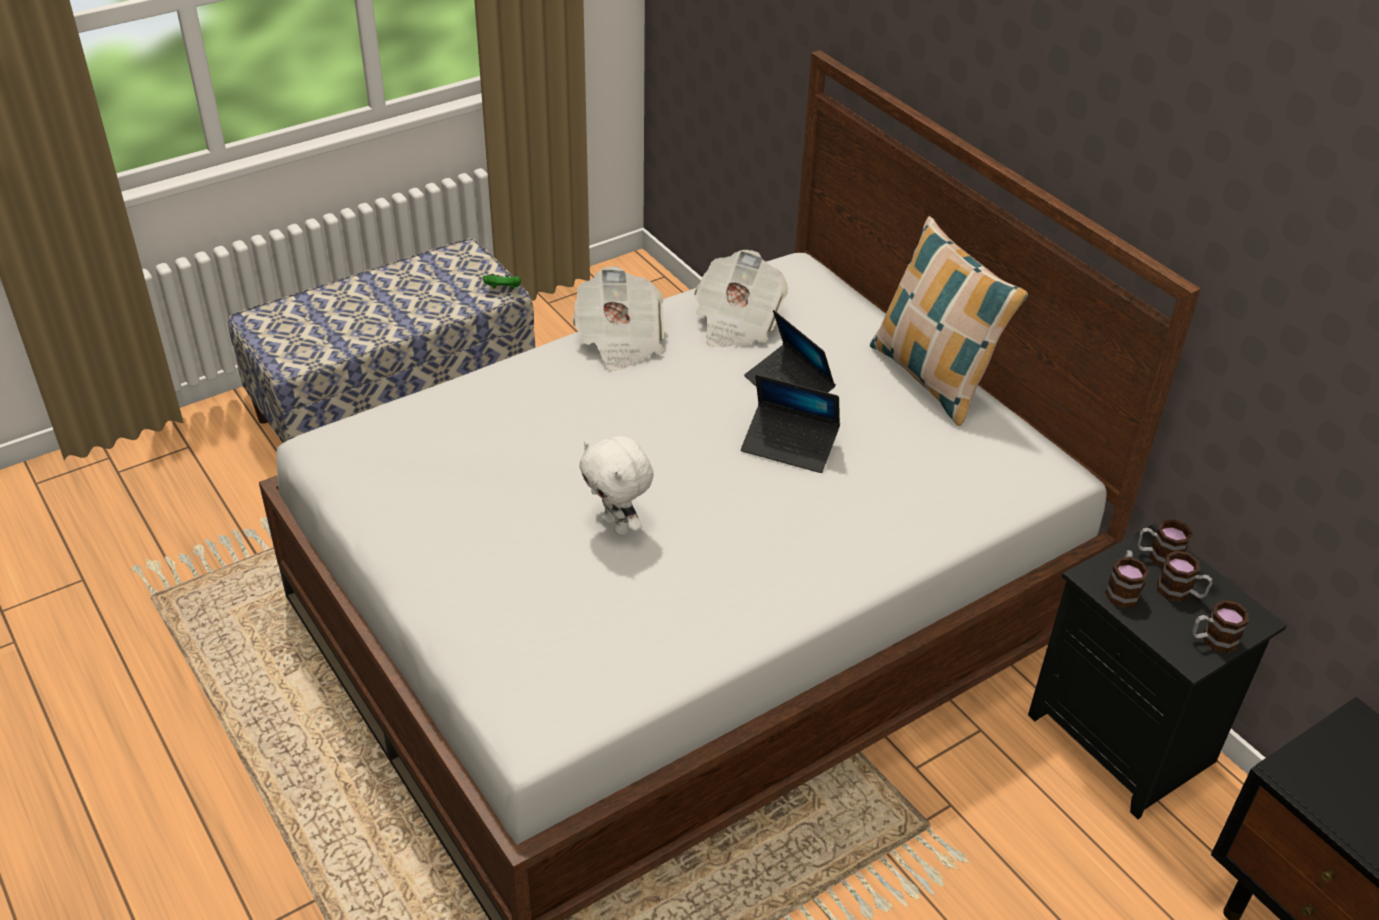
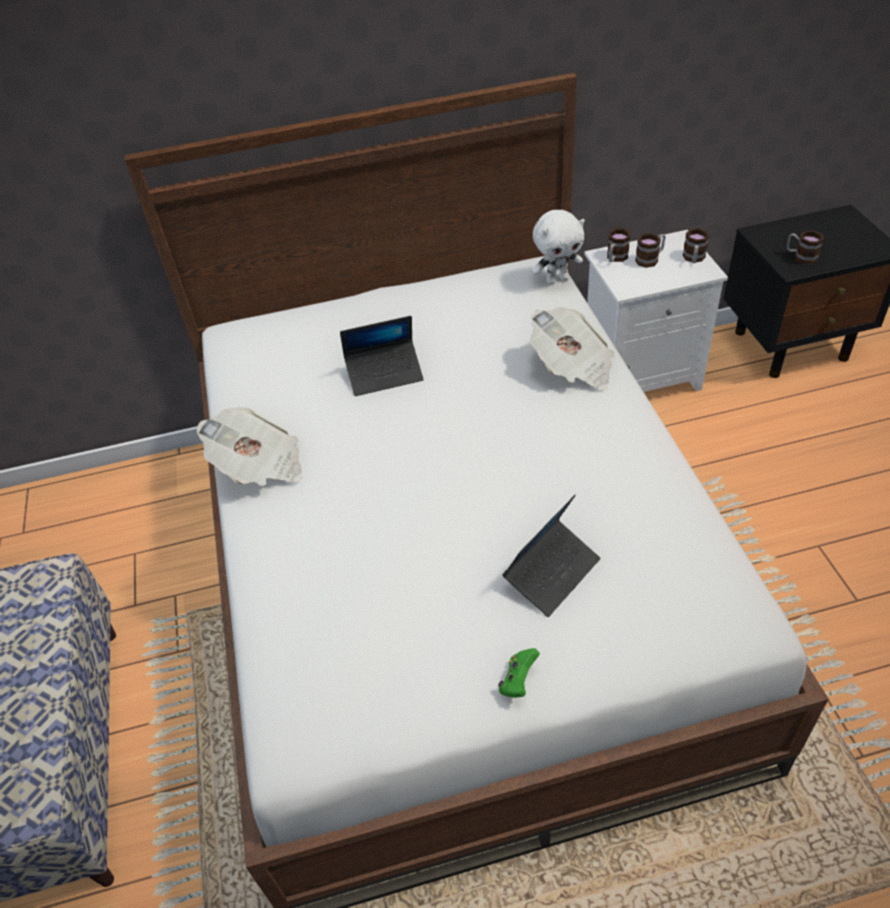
camera: 65 degrees left, 5 degrees up
green game controller [483,274,521,289] -> green game controller moved to [498,648,540,698]
white plush toy [579,436,654,536] -> white plush toy moved to [532,210,585,285]
newspaper [694,250,788,348] -> newspaper moved to [530,307,615,390]
laptop [741,374,840,473] -> laptop moved to [502,495,600,617]
pillow [870,216,1028,426] -> none
black nightstand [1028,523,1287,819] -> white nightstand [584,230,728,392]
mug [1105,550,1149,608] -> mug moved to [787,231,824,264]

